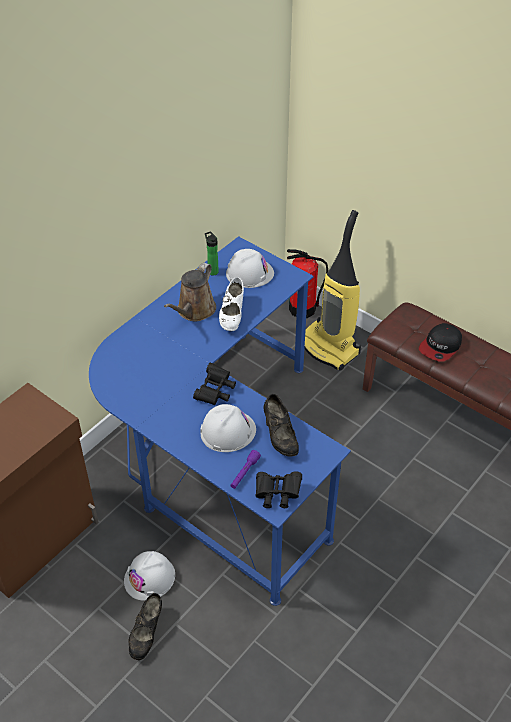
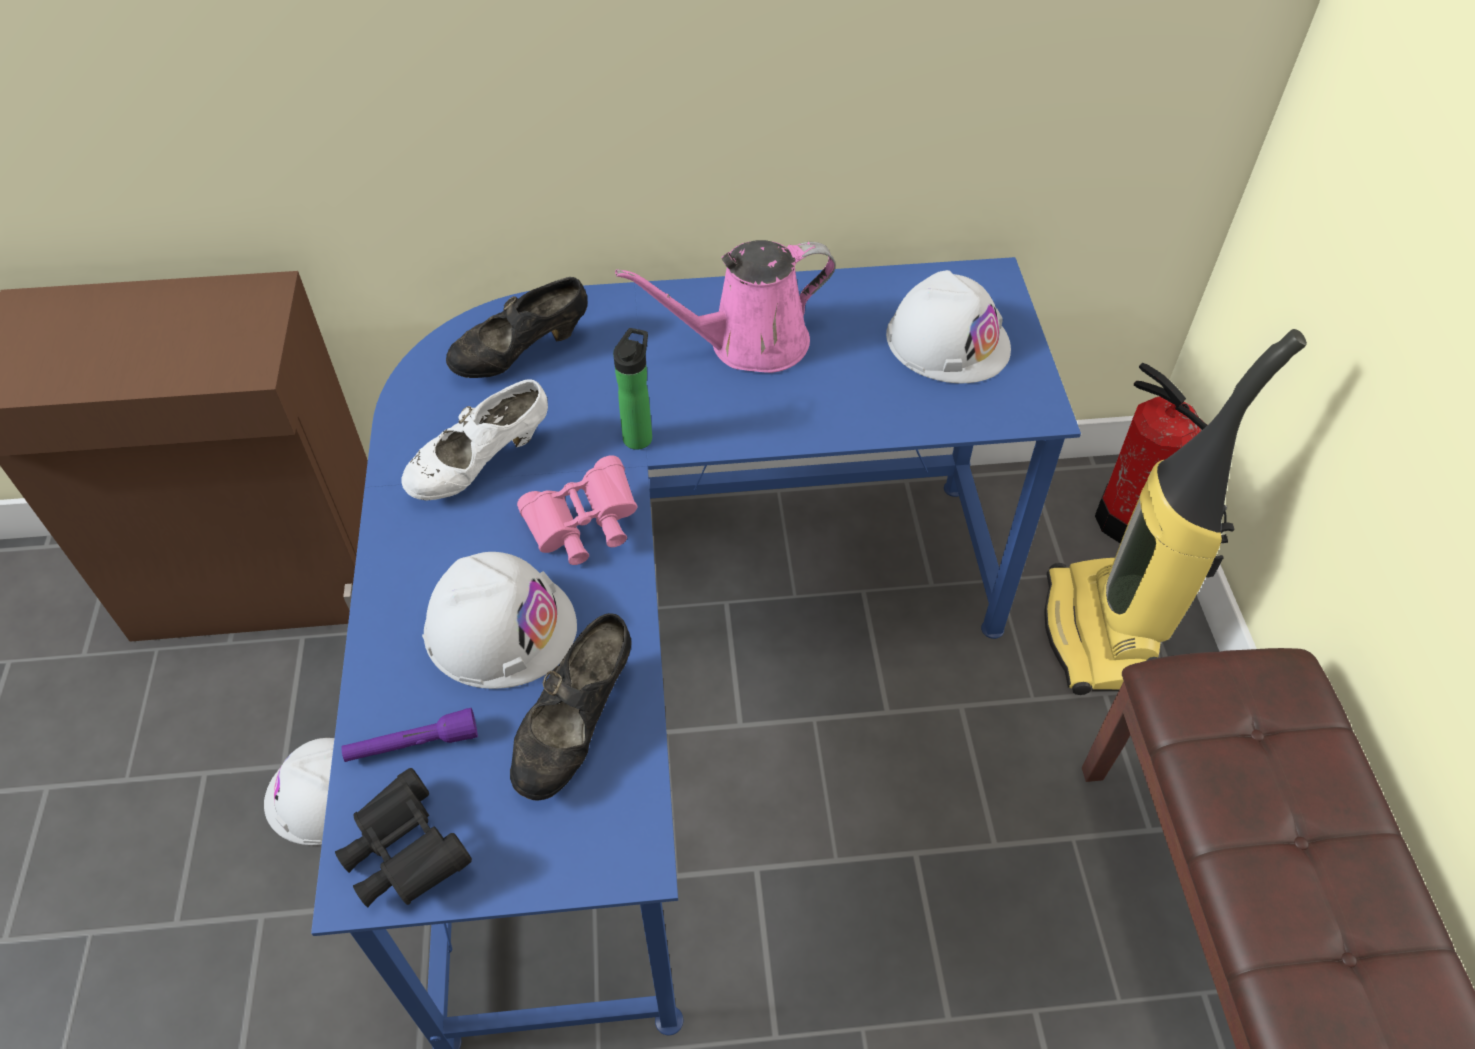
camera: 45 degrees right, 5 degrees up
black shoe [128,593,162,660] -> black shoe moved to [446,277,587,378]
brown watering can [164,263,216,321] -> pink watering can [615,240,836,373]
black binoculars [193,363,236,405] -> pink binoculars [517,455,637,565]
bottle [205,231,219,276] -> bottle moved to [613,328,652,450]
white shoe [219,277,244,331] -> white shoe moved to [401,379,548,501]
cap [419,323,462,361] -> none

